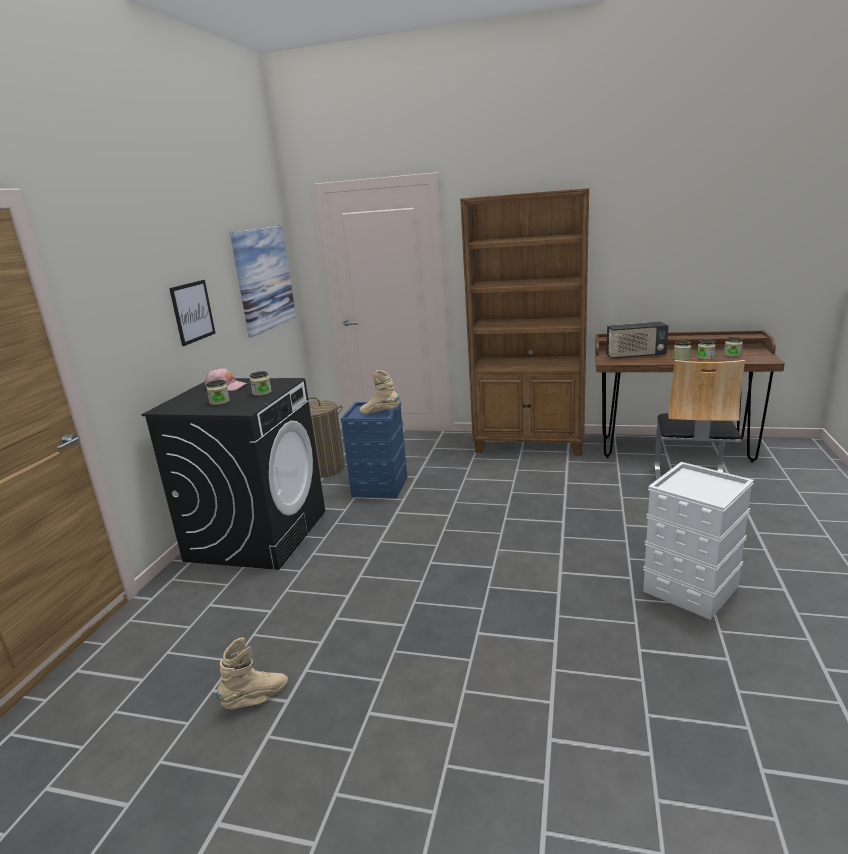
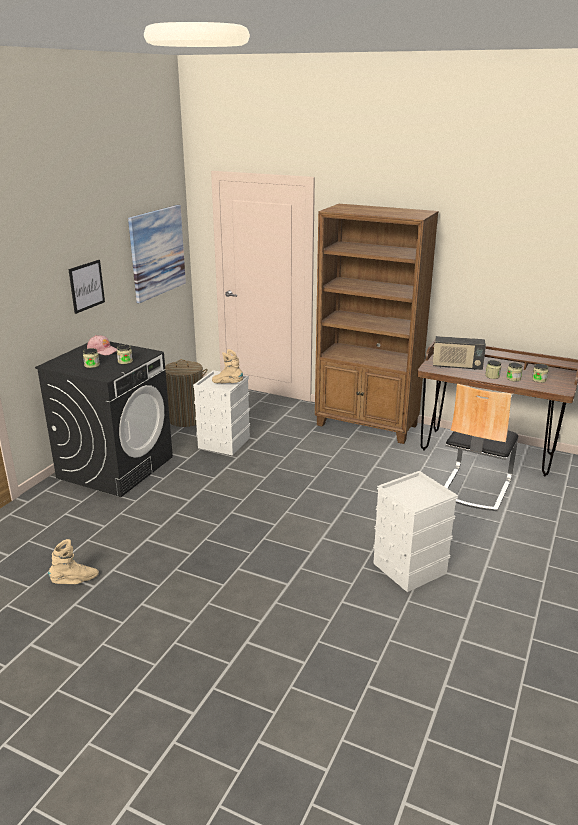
camera: 10 degrees right, 5 degrees up
blue storage box [340,402,407,498] -> white storage box [193,370,250,456]

